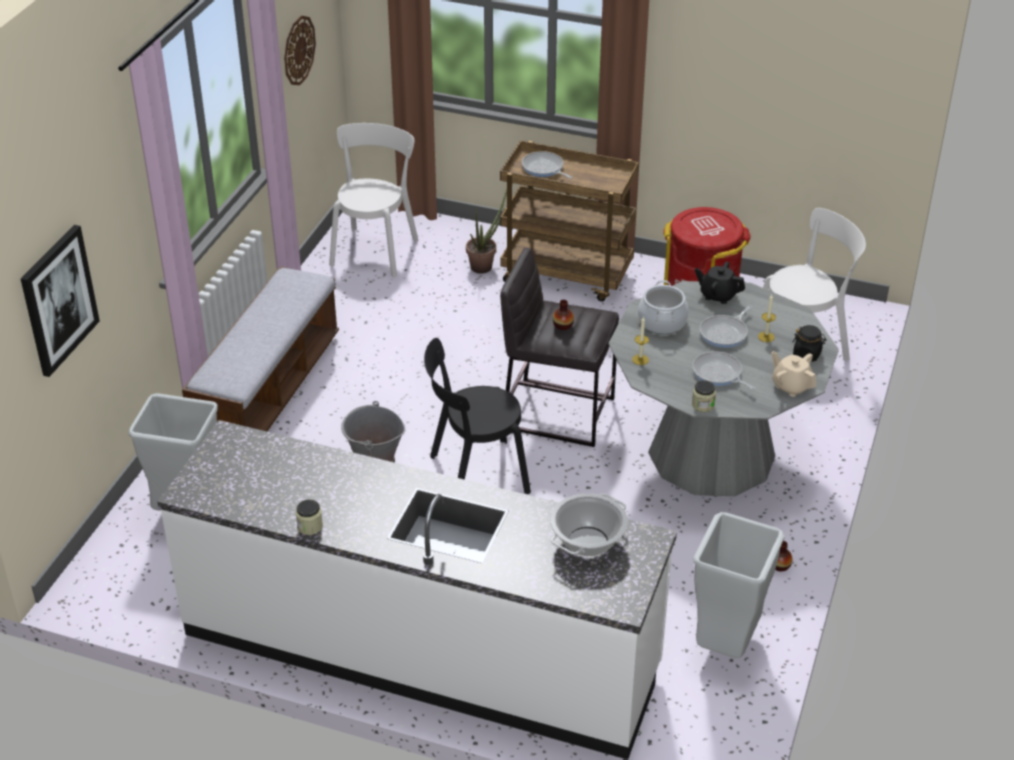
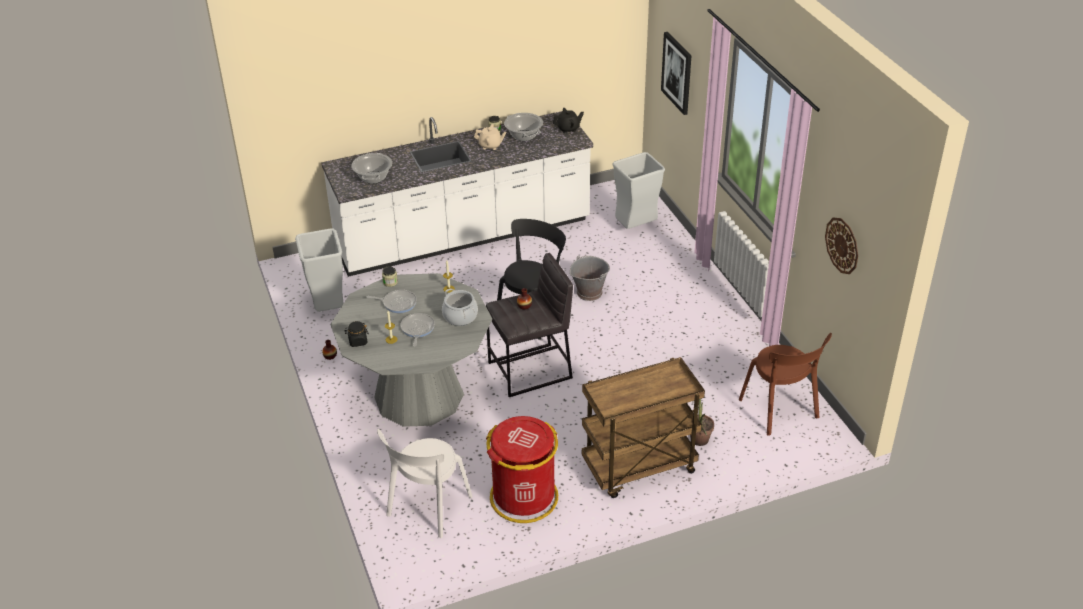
camera: 140 degrees right, 0 degrees up
bench [182,266,339,431] -> none
white chair [329,123,418,277] -> brown chair [739,333,832,436]
frying pan [522,151,572,179] -> none
black teapot [695,261,745,304] -> black teapot moved to [553,108,584,133]
beige teapot [771,351,816,397] -> beige teapot moved to [474,124,506,150]
none -> cooking pot [504,113,543,141]

